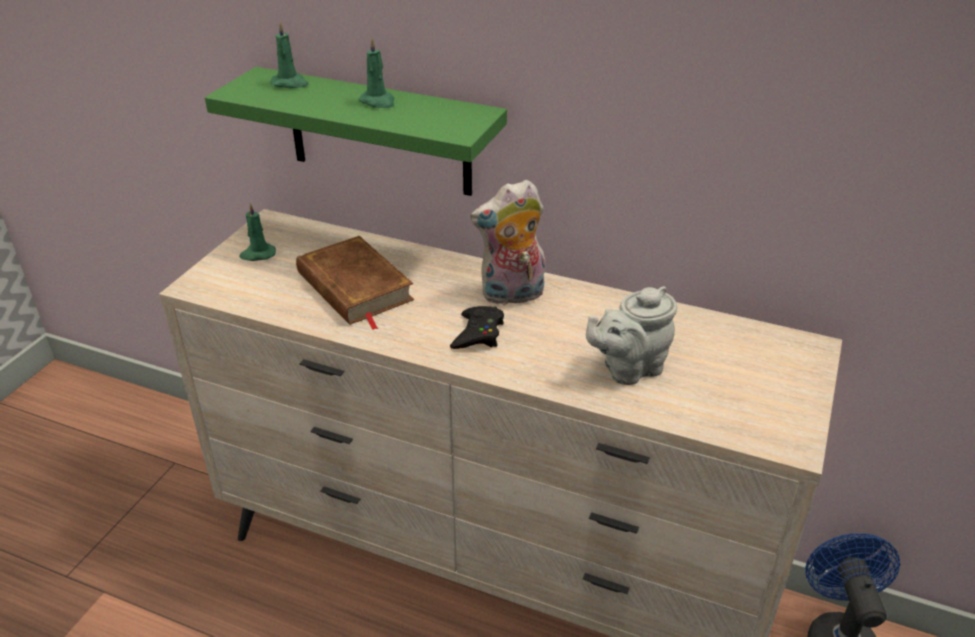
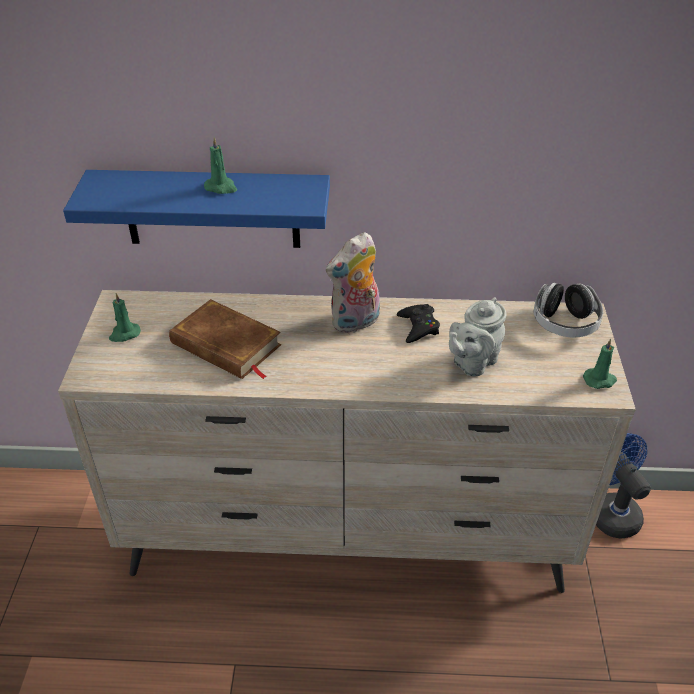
camera: 20 degrees left, 5 degrees up
green shelf [205,67,507,196] -> blue shelf [63,170,330,248]
green candle [270,21,309,88] -> green candle moved to [583,339,617,389]
black game controller [450,306,504,349] -> black game controller moved to [397,304,440,343]
none -> headphones [533,283,603,337]

